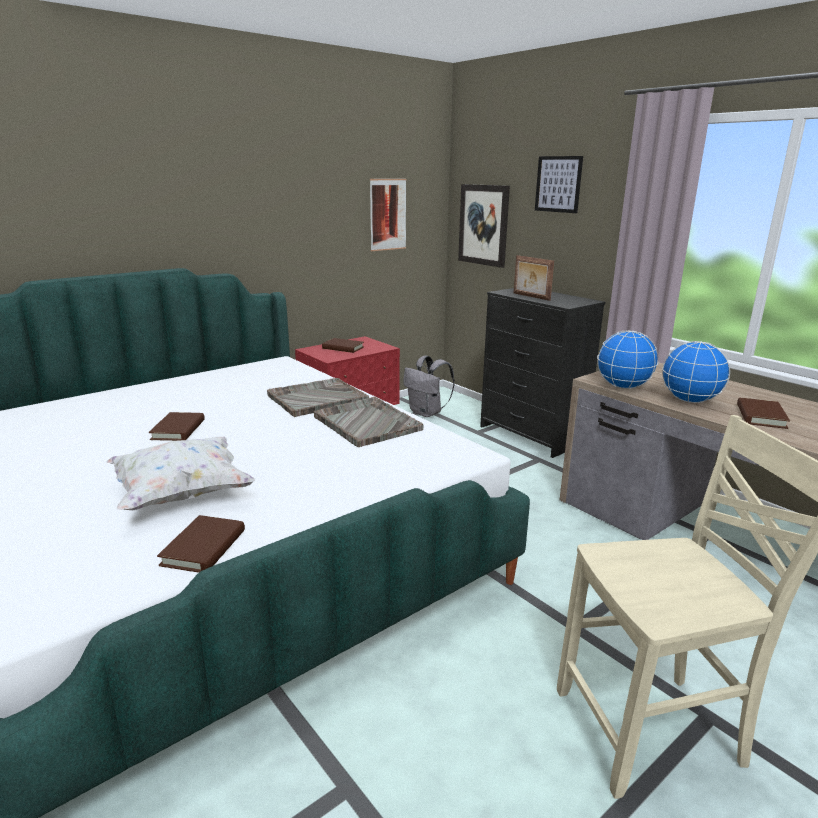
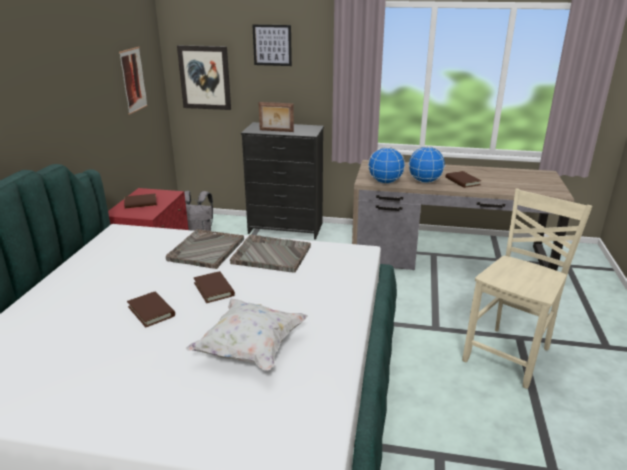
camera: 40 degrees left, 5 degrees up
brown book [157,515,245,573] -> brown book moved to [194,271,235,303]

